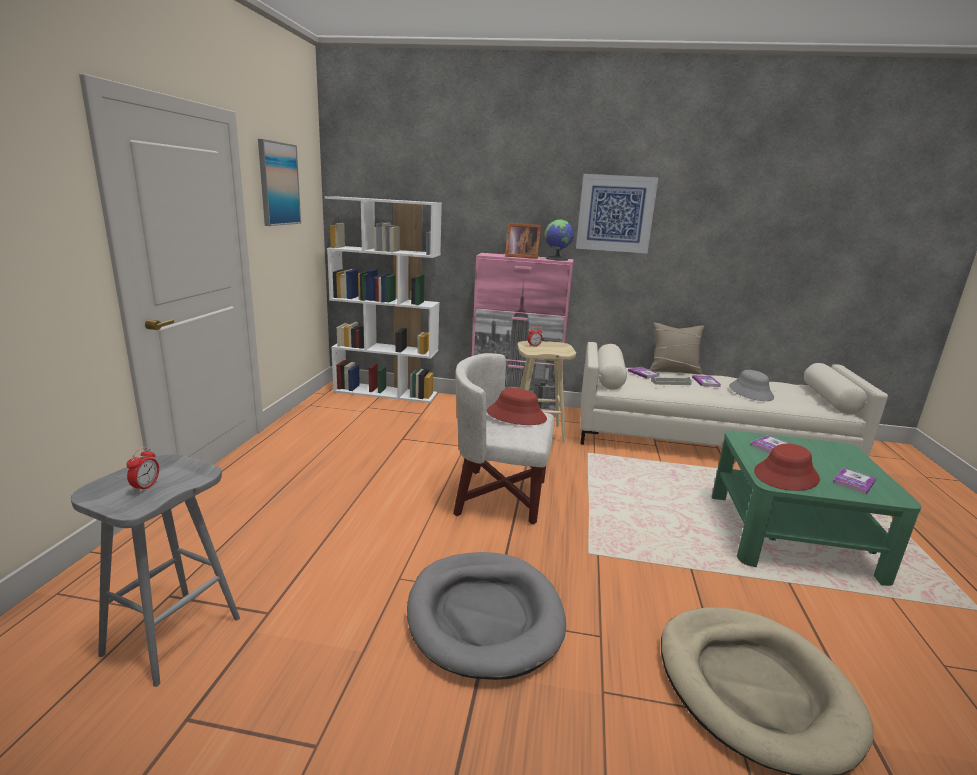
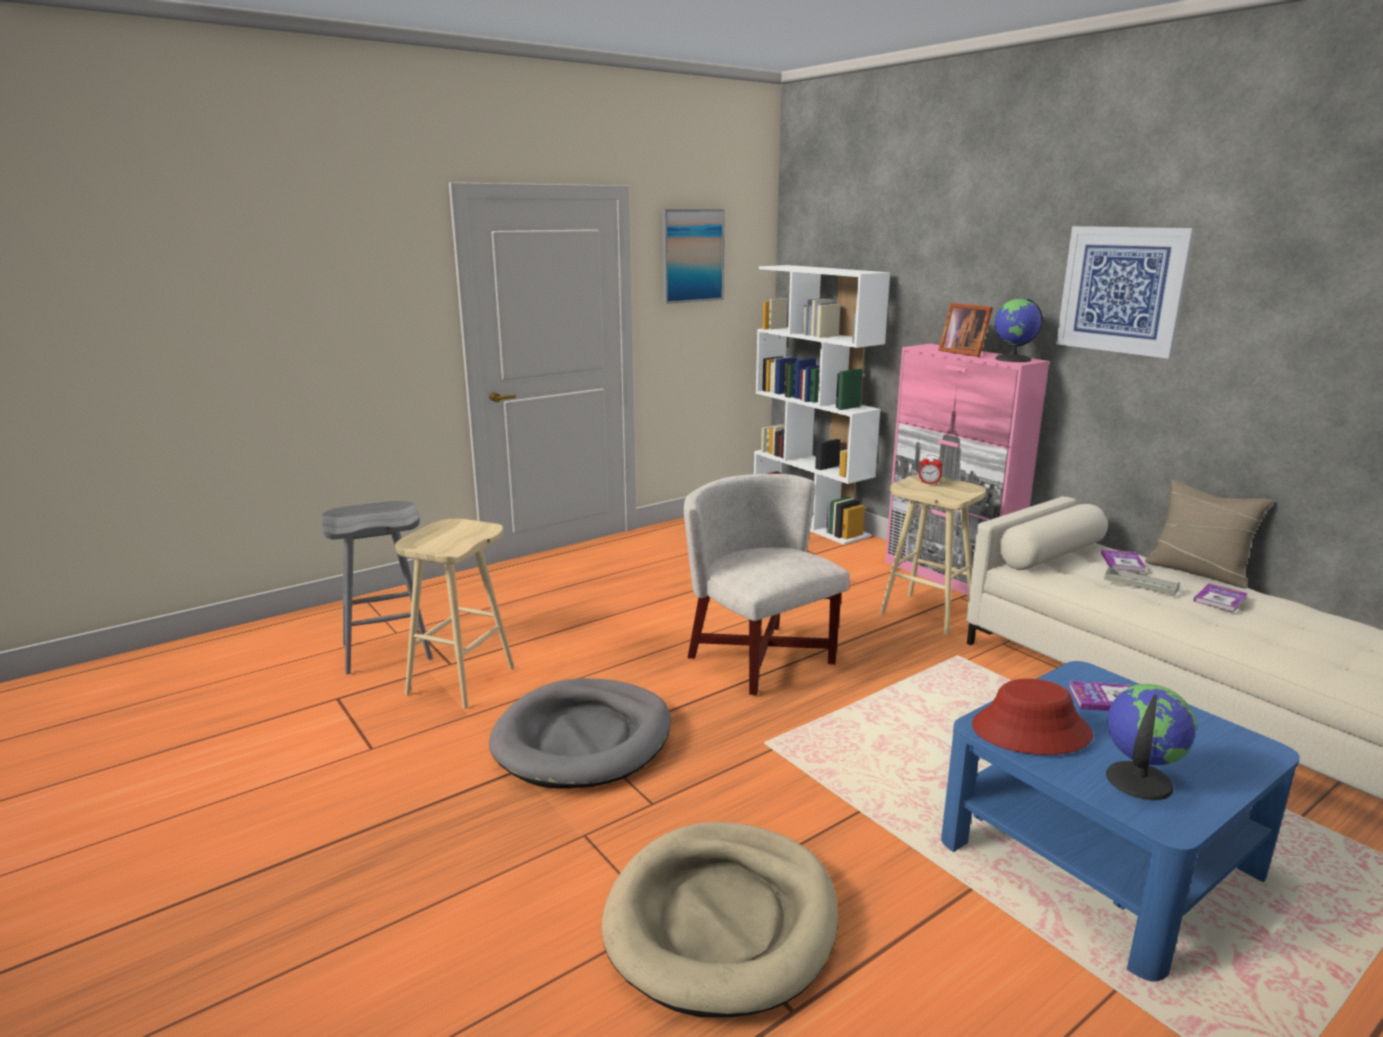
camera: 45 degrees right, 0 degrees up
alarm clock [126,447,159,493] -> none
red hat [487,388,547,425] -> none
green coffee table [712,430,922,586] -> blue coffee table [941,661,1300,981]
grey hat [729,370,774,401] -> none
book [833,468,876,495] -> globe [1106,684,1197,800]
none -> beige stool [395,518,515,709]

